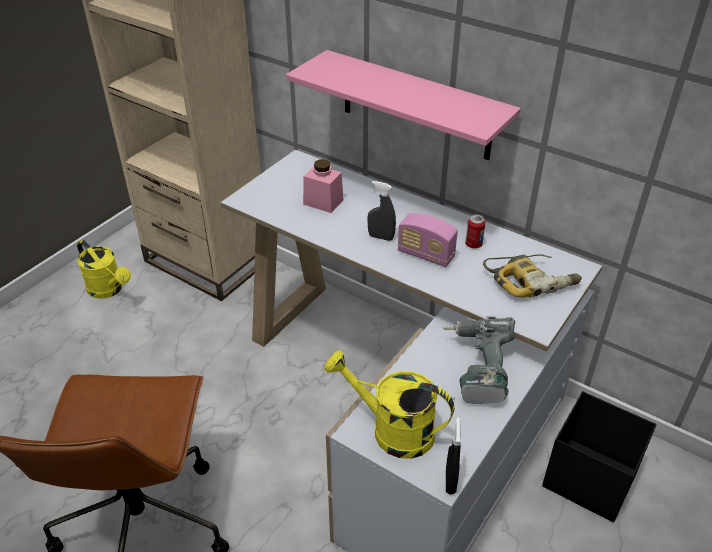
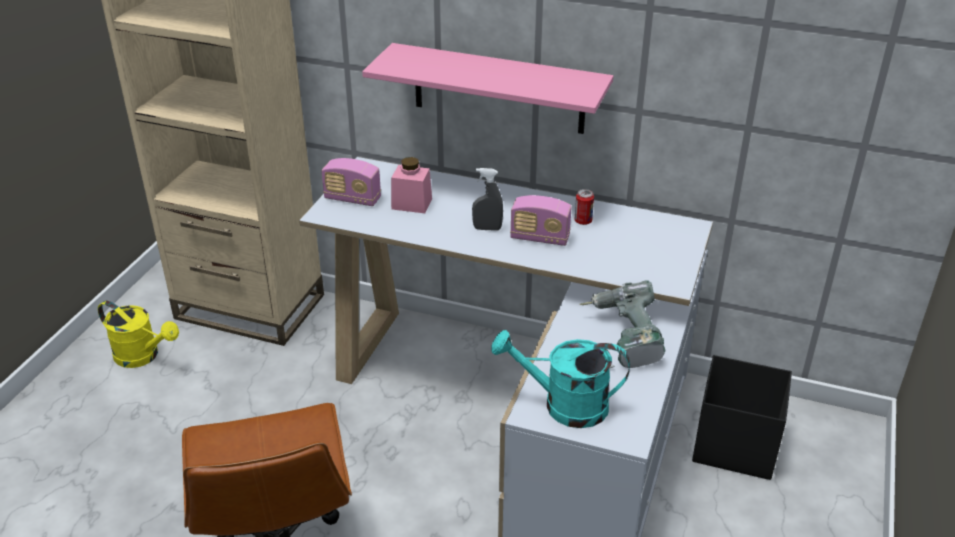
camera: 15 degrees left, 5 degrees down
yellow watering can [324,350,454,459] -> turquoise watering can [491,330,630,428]
black spray bottle [446,417,461,495] -> none
power drill [483,254,582,298] -> none
none -> radio [321,158,381,206]

